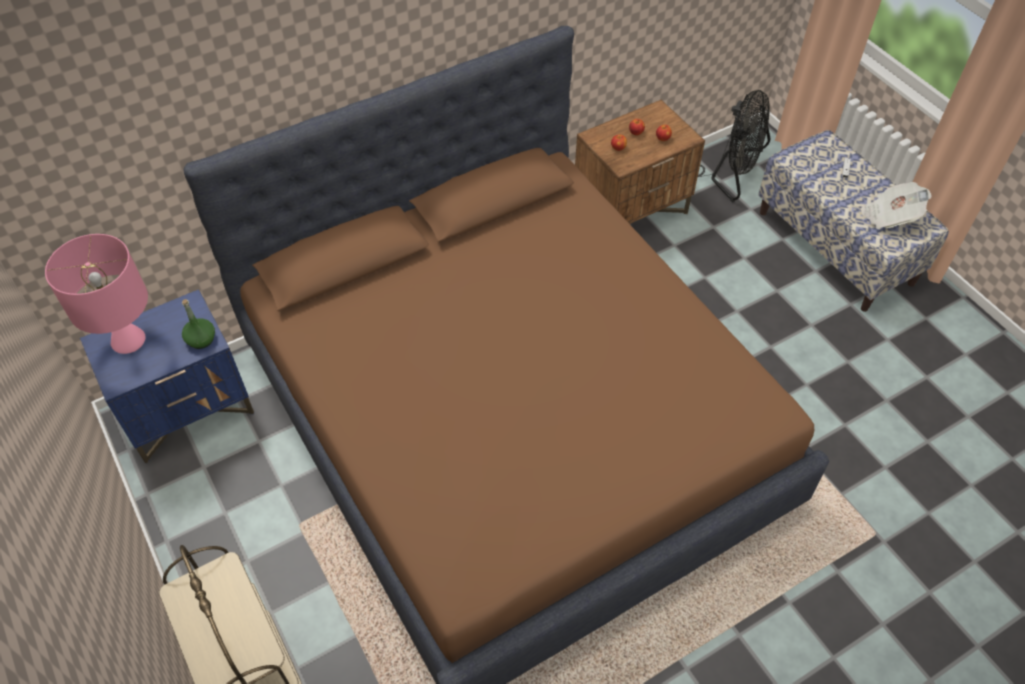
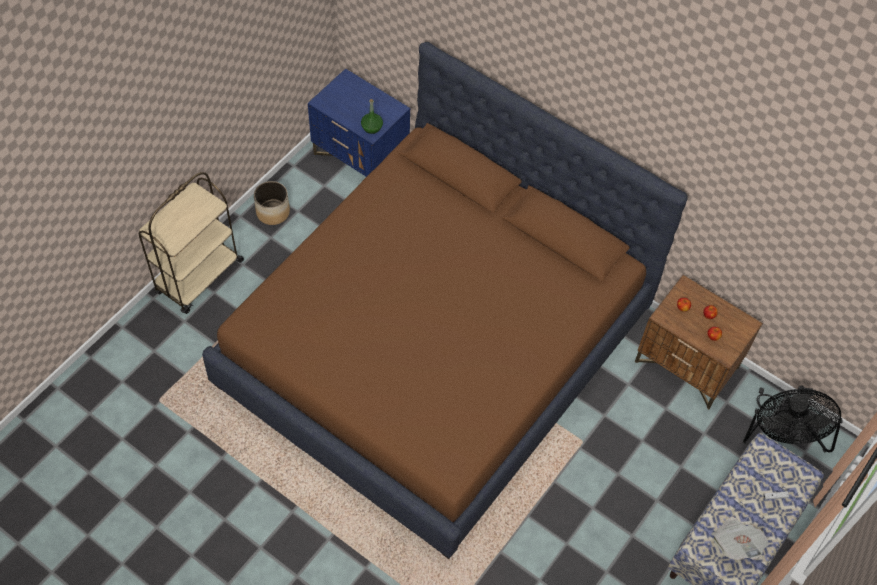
camera: 65 degrees right, 5 degrees up
pink table lamp [45,234,148,354] -> none
none -> planter [254,181,290,225]

